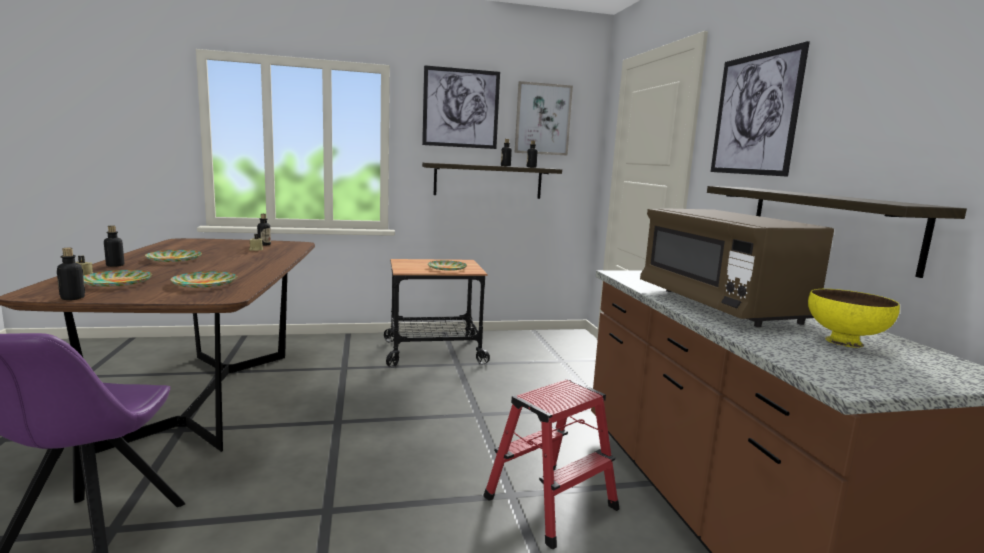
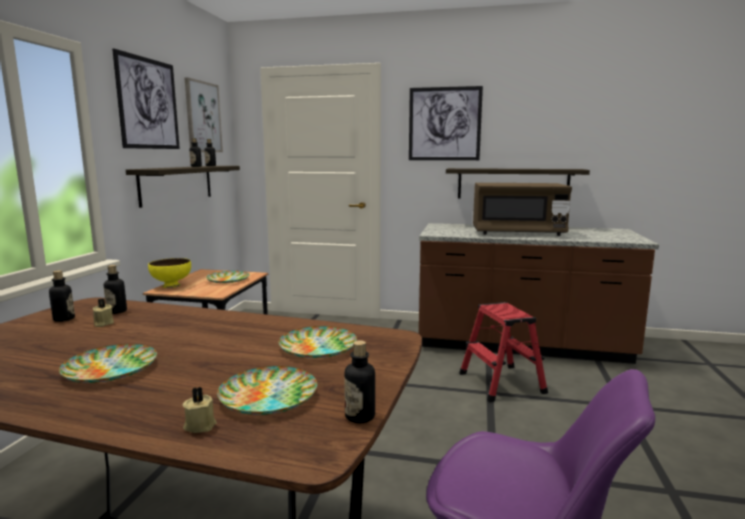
camera: 65 degrees left, 0 degrees up
bottle [104,226,124,267] -> bottle moved to [104,265,127,314]
yellow bowl [808,289,900,347] -> yellow bowl moved to [148,258,191,288]

